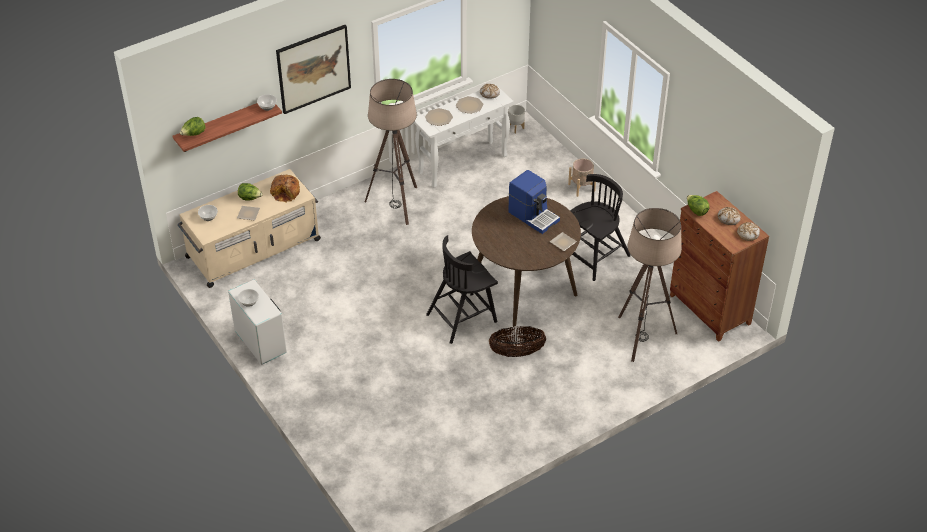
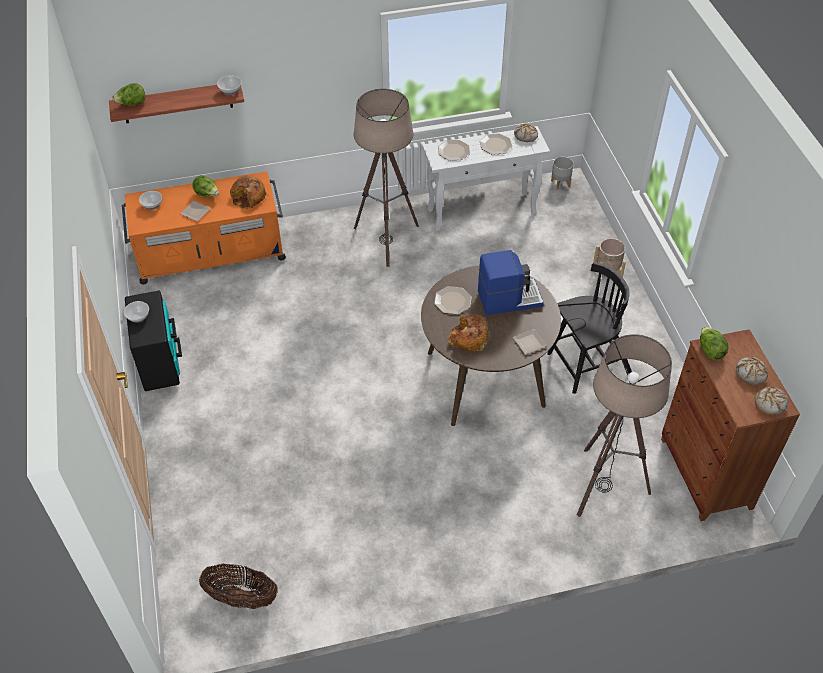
camera: 20 degrees right, 5 degrees up
beige cabinet [178,169,321,288] -> orange cabinet [122,171,286,284]
white nightstand [228,279,287,365] -> black nightstand [125,291,182,391]
picture [276,25,351,114] -> none
black chair [426,235,498,344] -> none
basket [489,326,546,357] -> basket moved to [199,563,278,609]
coffee machine [508,170,560,234] -> coffee machine turned 75 degrees counterclockwise [478,250,544,315]
none -> plate [434,286,472,314]
none -> bread [448,314,489,351]

